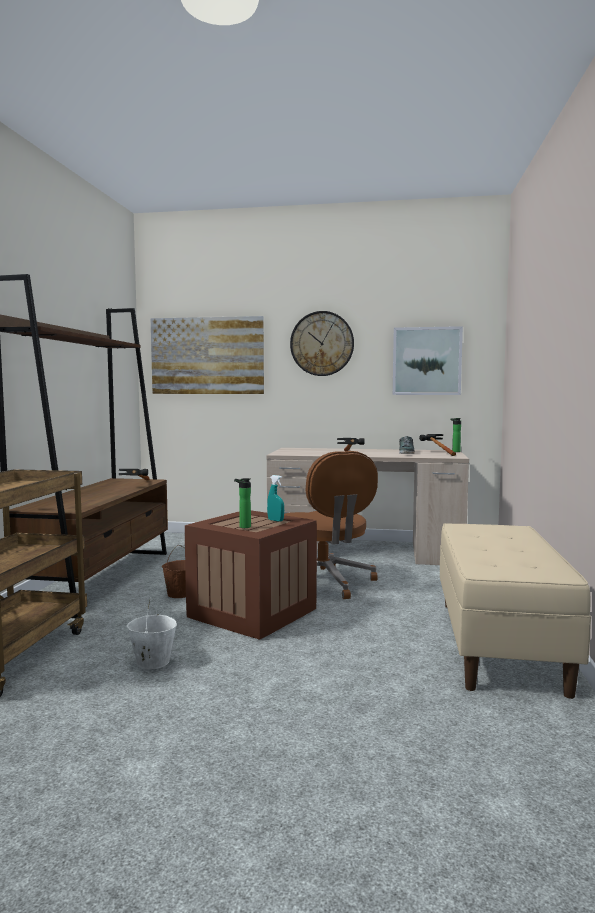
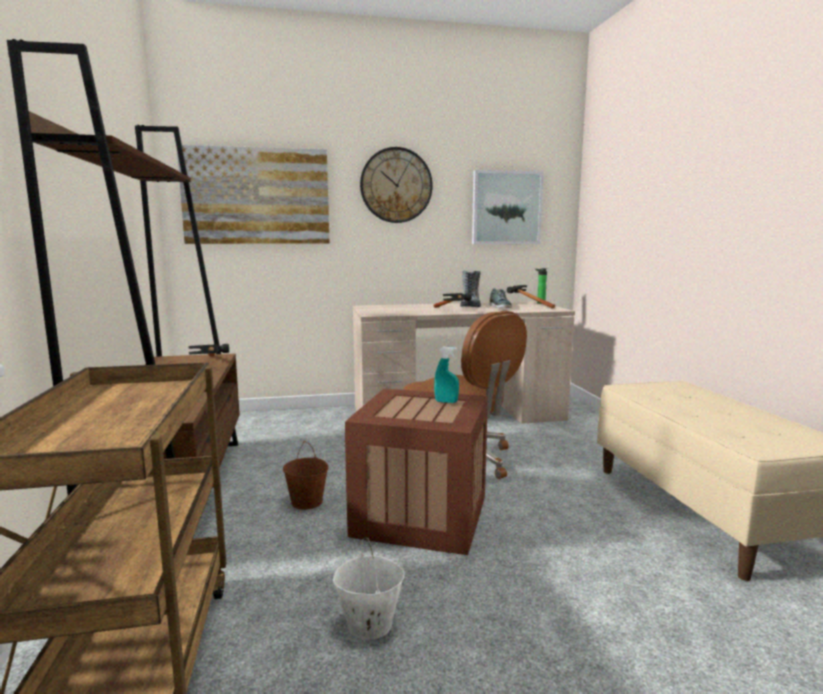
camera: 20 degrees left, 5 degrees up
bottle [234,478,251,528] -> none
none -> boot [460,271,481,307]

